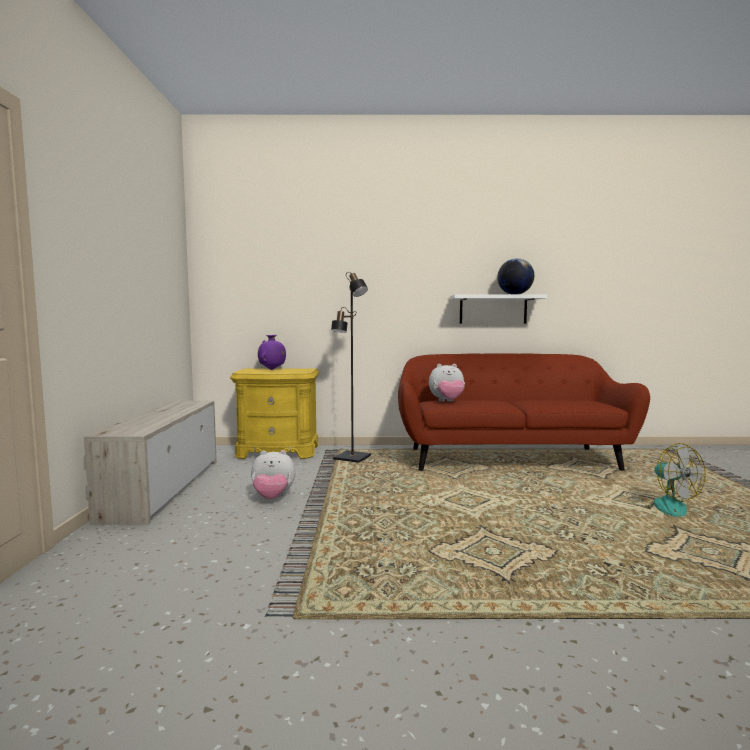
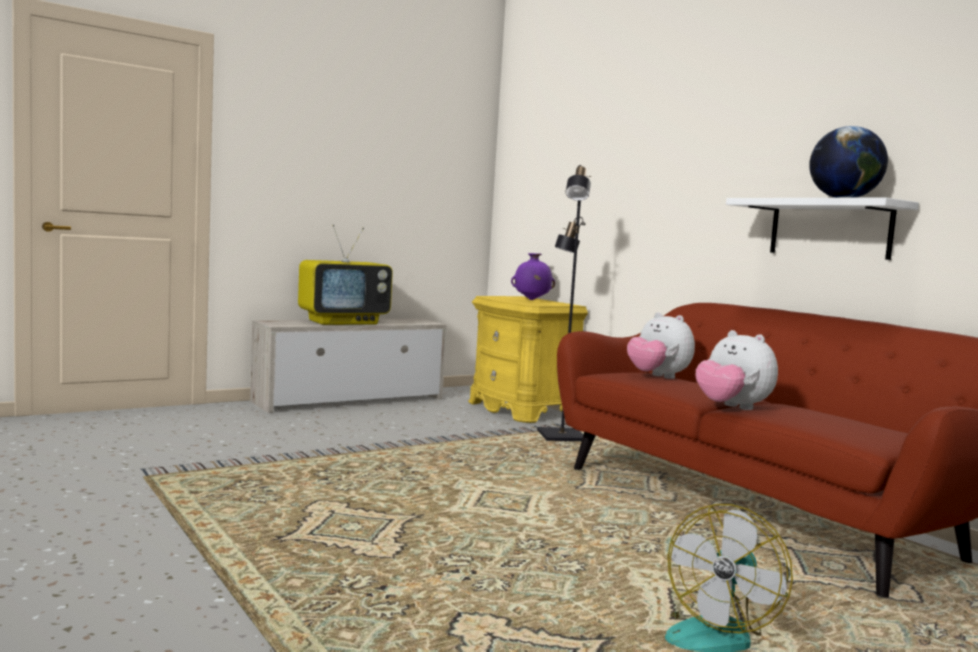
camera: 55 degrees right, 0 degrees up
plush toy [251,450,296,499] -> plush toy moved to [696,330,778,410]
none -> television [298,225,393,325]

